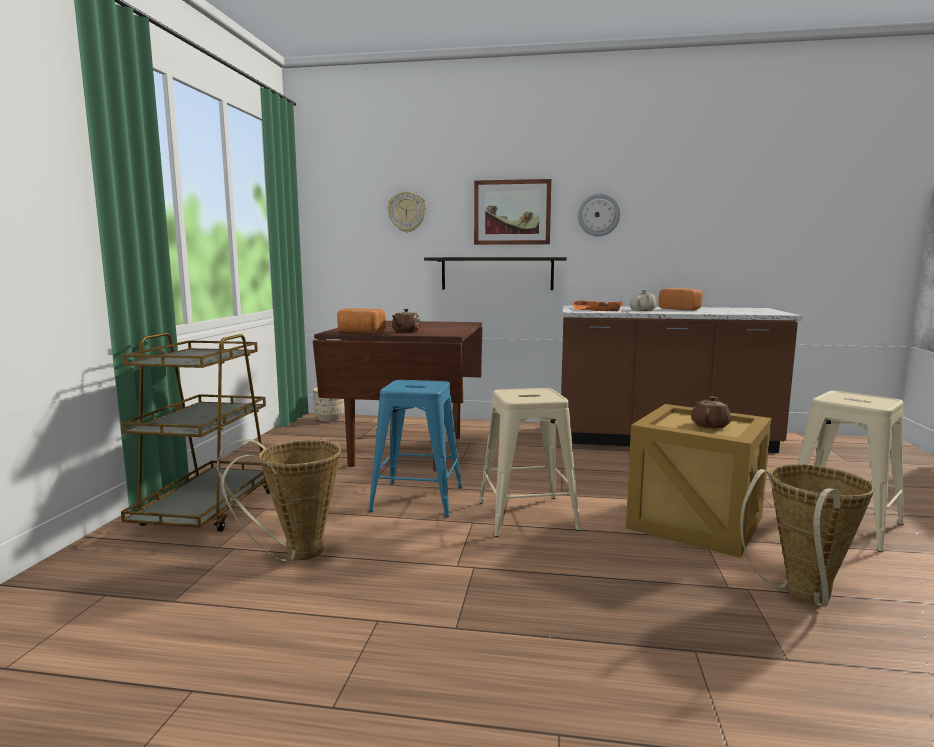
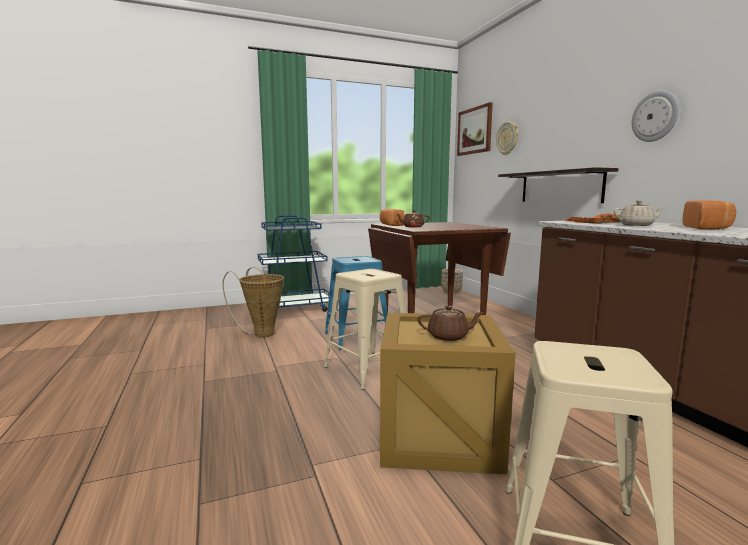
camera: 60 degrees right, 0 degrees up
brown cart [121,333,270,532] -> blue cart [258,215,329,312]
picture [474,179,552,245] -> picture moved to [457,102,493,156]
basket [740,464,875,607] -> none

